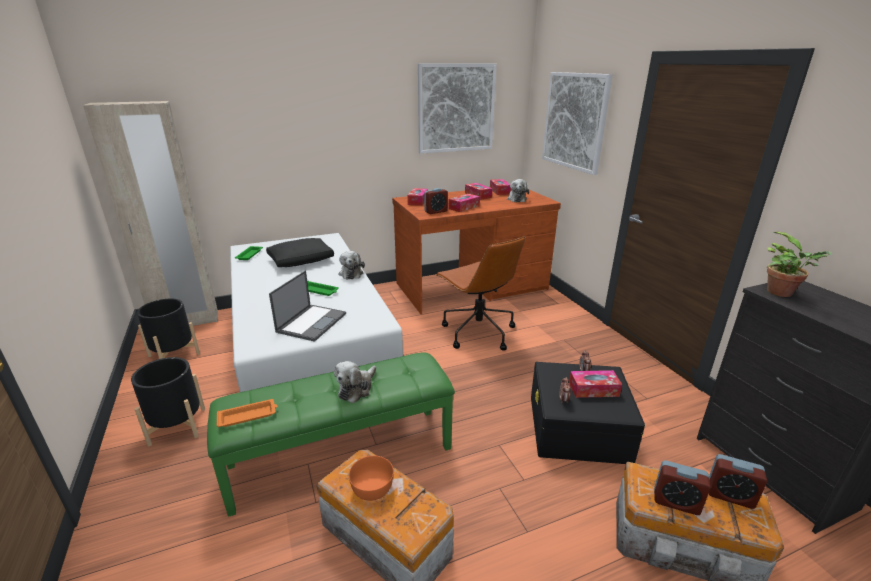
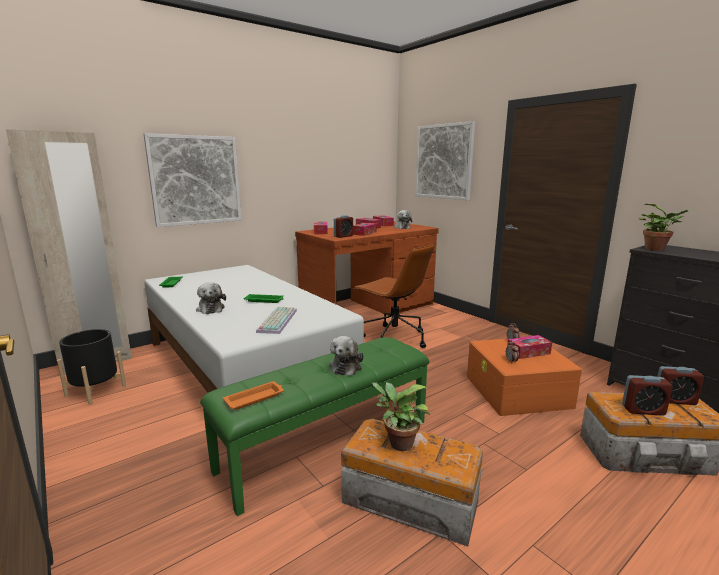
camera: 15 degrees left, 10 degrees down
black planter [131,357,205,446] -> none
black pillow [266,238,334,267] -> none
laptop [269,270,346,342] -> keyboard [256,307,297,334]
plush toy [338,251,365,279] -> plush toy moved to [196,282,226,314]
orange bowl [349,456,394,501] -> potted plant [372,382,430,451]
picture [418,63,497,154] -> picture moved to [144,133,242,227]
black storage box [531,362,645,464] -> orange storage box [467,339,582,416]

